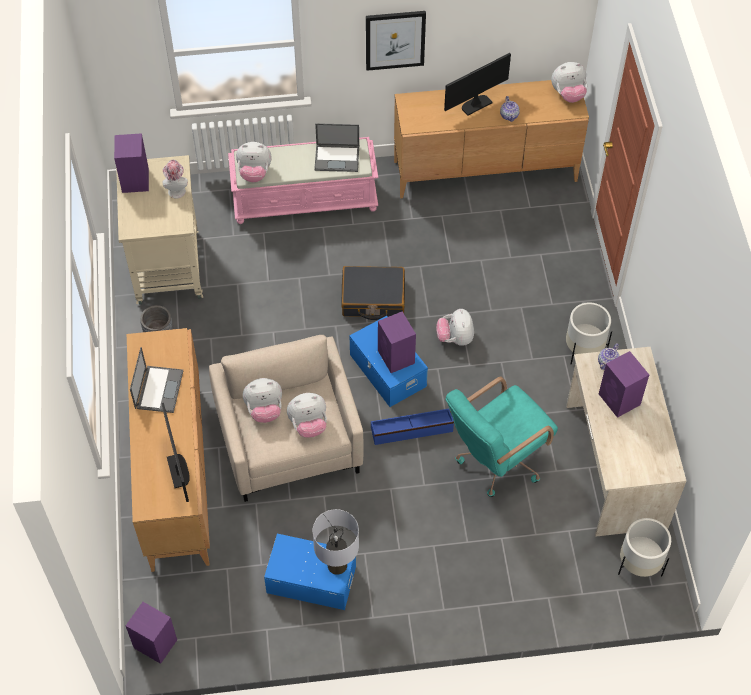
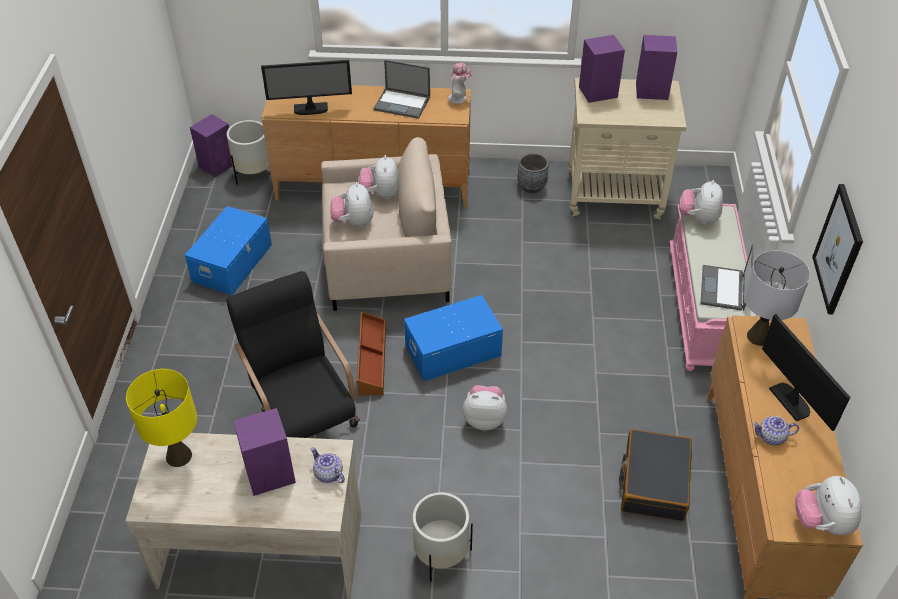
camera: 100 degrees right, 10 degrees down
hat [162,160,188,198] -> hat moved to [448,63,473,104]
grey table lamp [313,509,359,575] -> grey table lamp moved to [744,251,810,346]
black suitcase [342,266,405,320] -> black suitcase moved to [619,429,692,521]
blue storage box [371,408,454,445] -> brown storage box [357,312,386,396]
purple speaker [378,312,416,373] -> purple speaker moved to [579,35,625,103]
turquoise office chair [445,377,558,497] -> black office chair [226,271,360,438]
white planter [618,518,671,577] -> white planter moved to [227,120,269,185]
none -> yellow table lamp [126,369,197,467]

